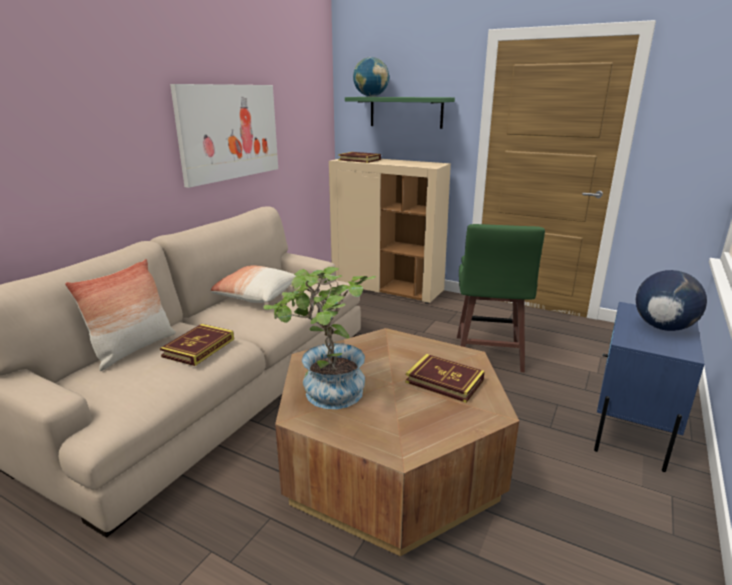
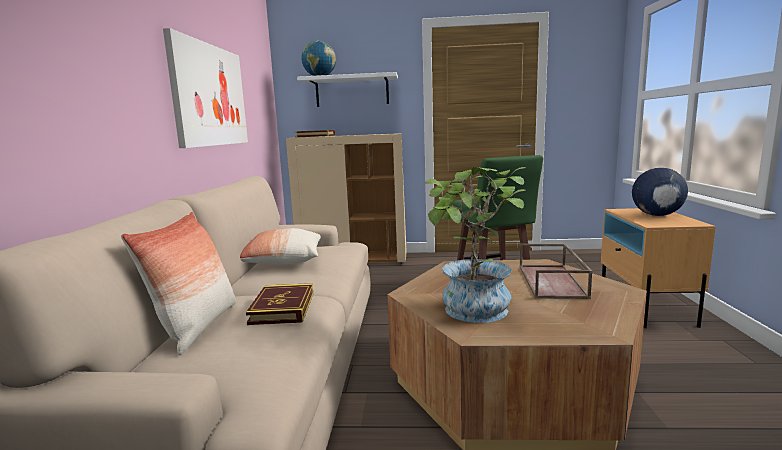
camera: 25 degrees left, 10 degrees down
green shelf [345,97,455,129] -> white shelf [297,72,398,107]
book [405,354,485,403] -> brown tray [519,244,592,299]
blue nightstand [594,302,704,472] -> beige nightstand [601,208,716,328]

